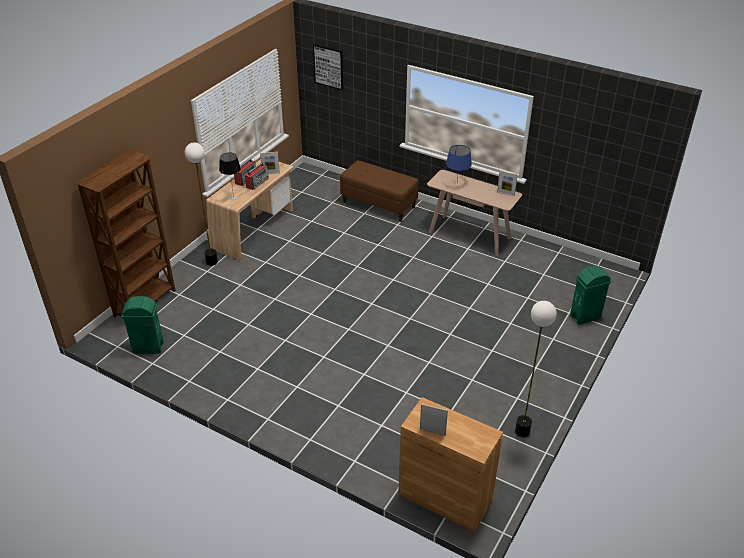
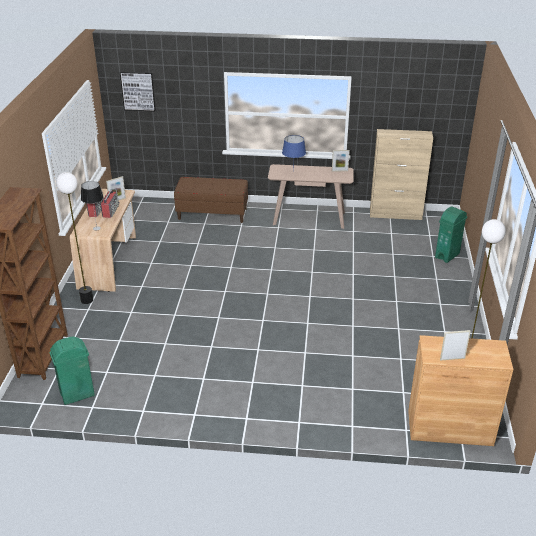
camera: 25 degrees left, 5 degrees down
none -> beige cabinet [370,129,433,220]

